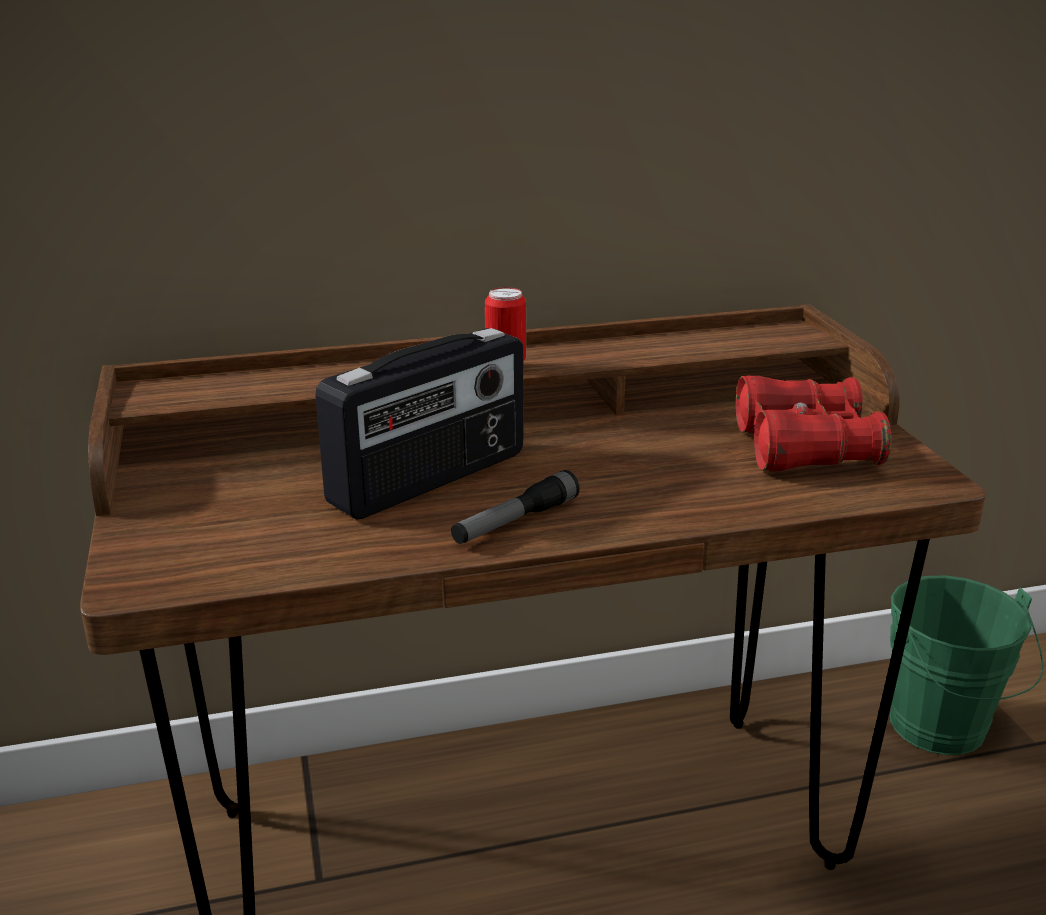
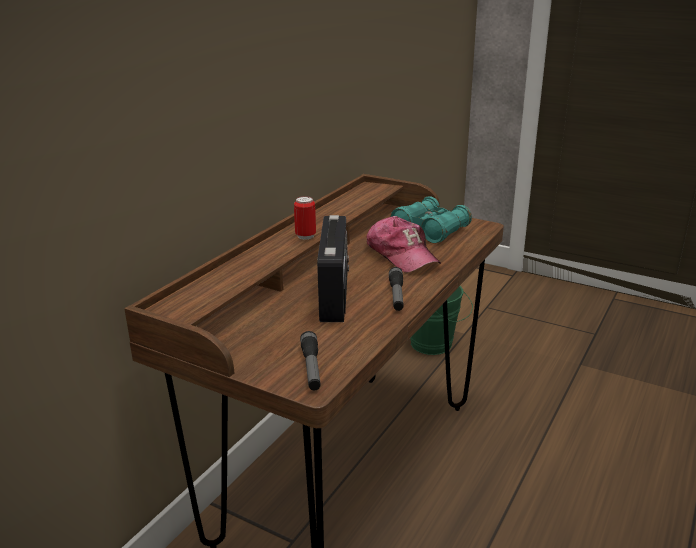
camera: 45 degrees left, 0 degrees up
red binoculars [736,375,892,472] -> turquoise binoculars [391,196,472,243]
none -> flashlight [300,331,321,390]
none -> cap [366,216,441,273]

